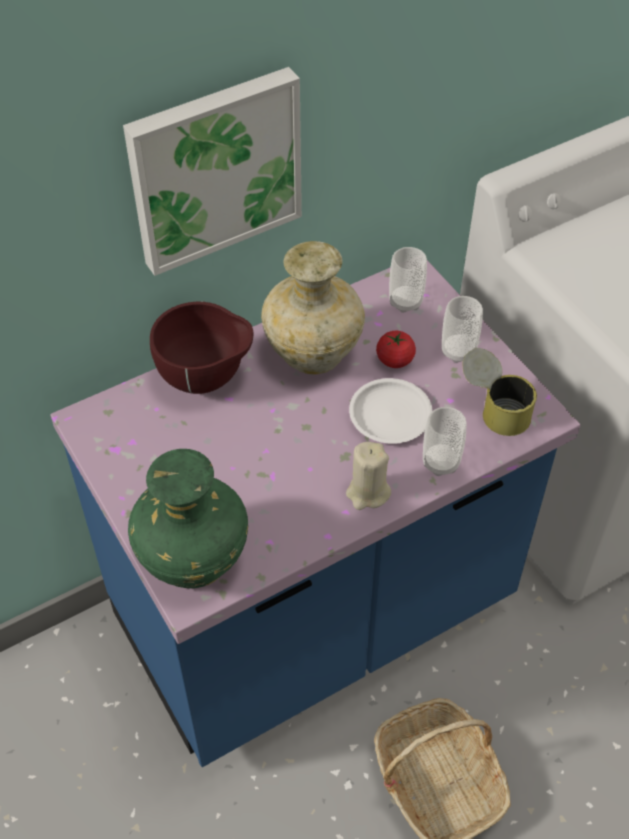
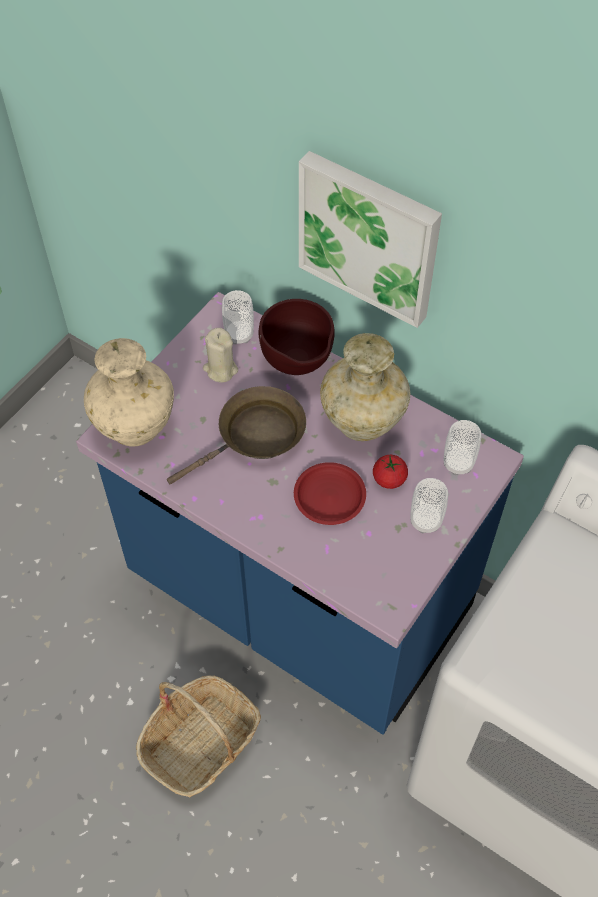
camera: 65 degrees right, 5 degrees up
green vase [128,449,248,588] -> beige vase [84,338,174,447]
beige candle [346,442,391,510] -> beige candle moved to [203,328,238,383]
white plate [349,378,433,444] -> red plate [294,462,366,525]
cup [423,407,467,476] -> cup moved to [222,290,254,345]
can [463,348,537,436] -> none
none -> brown frying pan [167,386,306,485]

